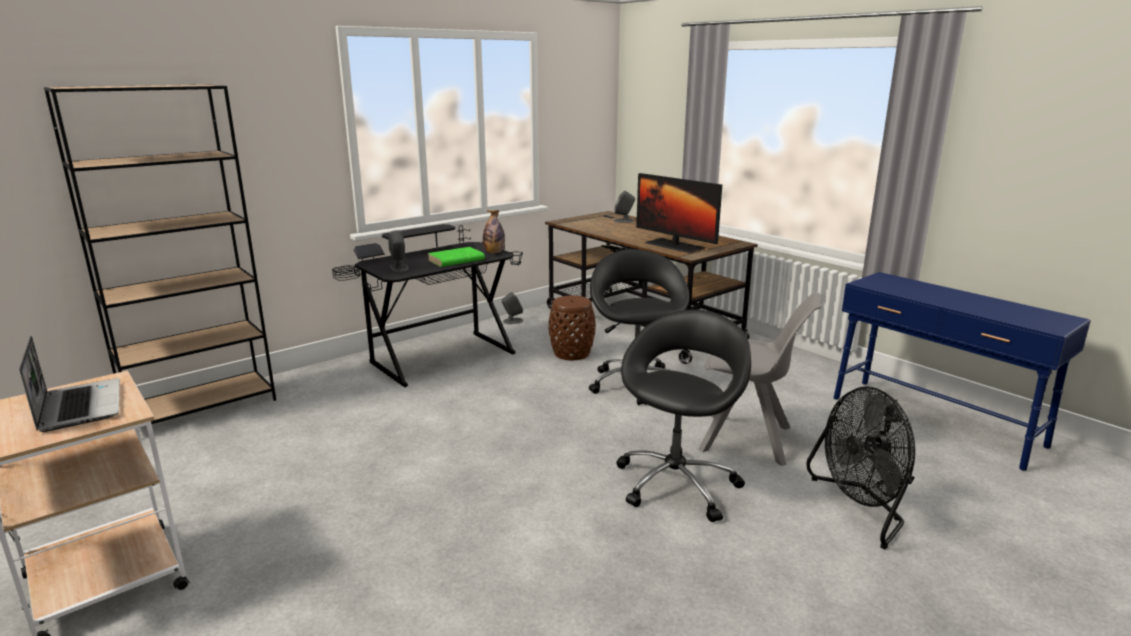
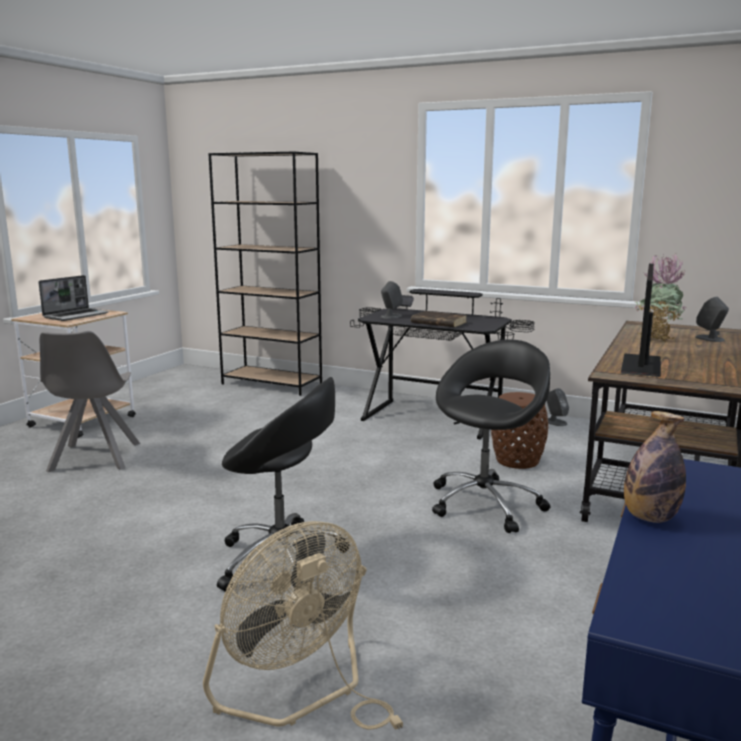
camera: 65 degrees right, 5 degrees down
green book [428,247,485,267] -> brown book [411,311,467,327]
bottle [483,210,505,253] -> bottle moved to [624,411,686,523]
grey chair [698,293,822,466] -> grey chair moved to [40,331,140,472]
black fan [806,387,915,550] -> beige fan [203,521,403,730]
none -> potted plant [634,253,686,342]

